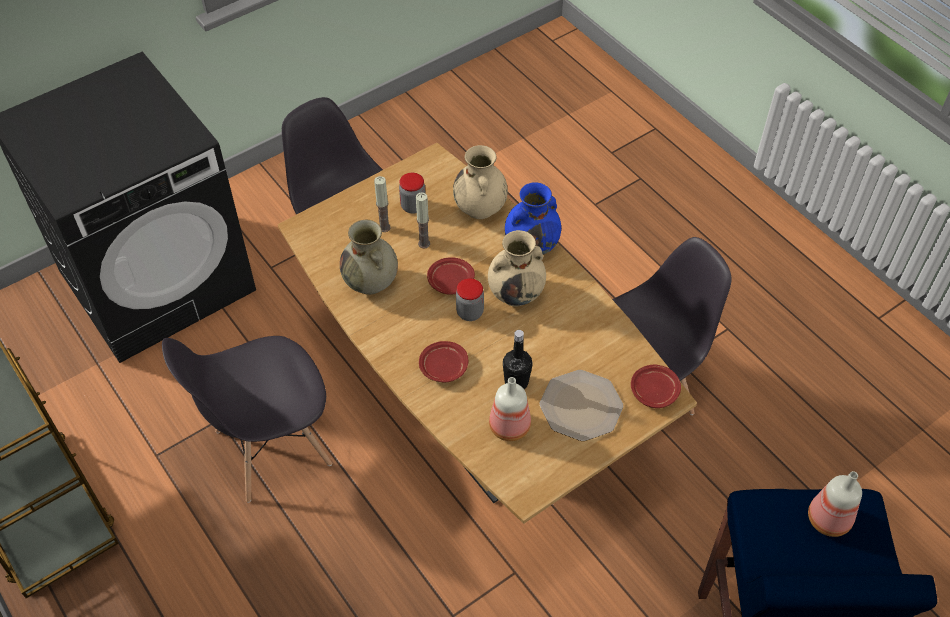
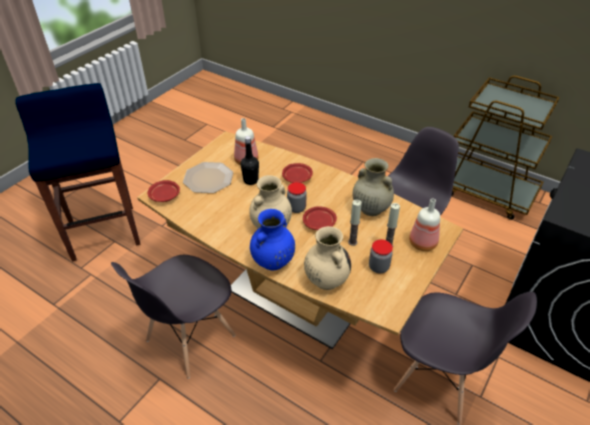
camera: 160 degrees right, 10 degrees down
bottle [808,471,862,537] -> bottle moved to [409,198,440,251]

